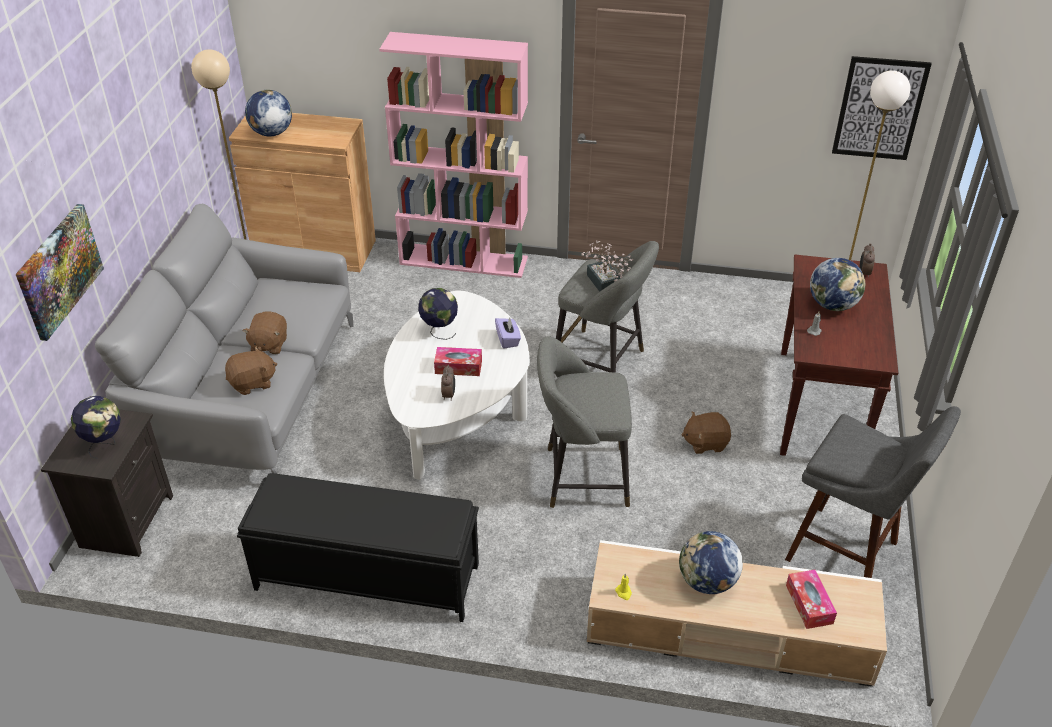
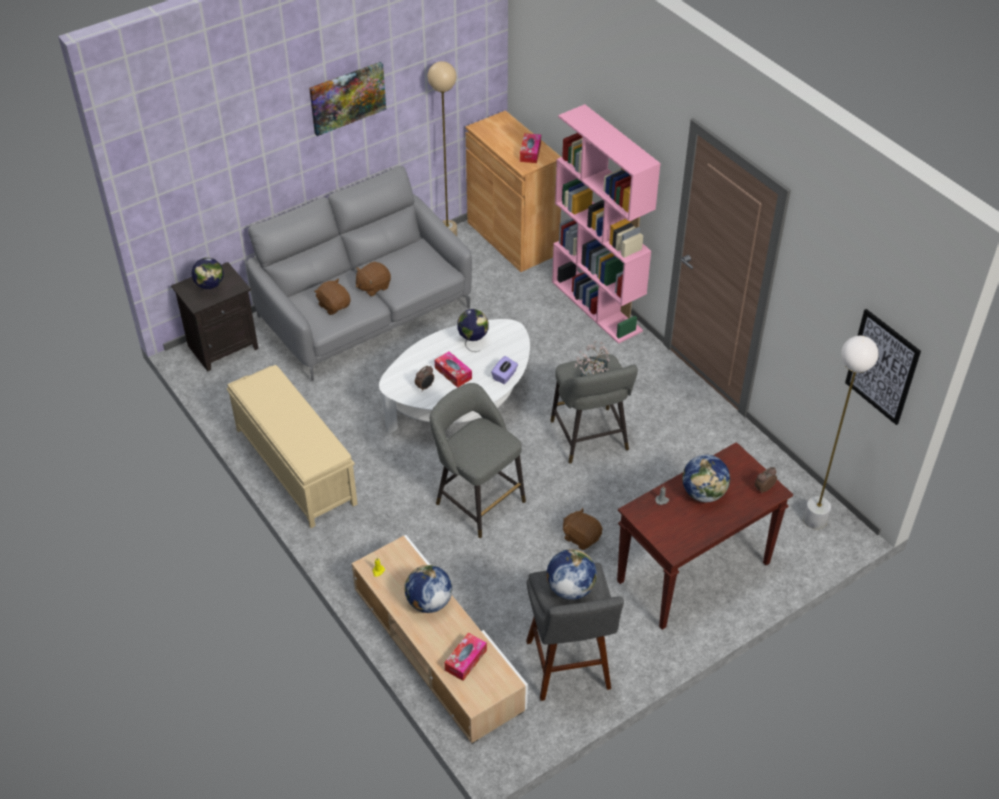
camera: 45 degrees right, 5 degrees up
picture [16,204,104,341] -> picture moved to [309,62,386,136]
brown plush toy [225,346,277,395] -> brown plush toy turned 150 degrees counterclockwise [314,279,350,315]
black bench [237,473,479,622] -> beige bench [226,365,358,528]
globe [245,90,292,136] -> globe moved to [546,549,597,600]
none -> tissue box [520,133,541,163]

